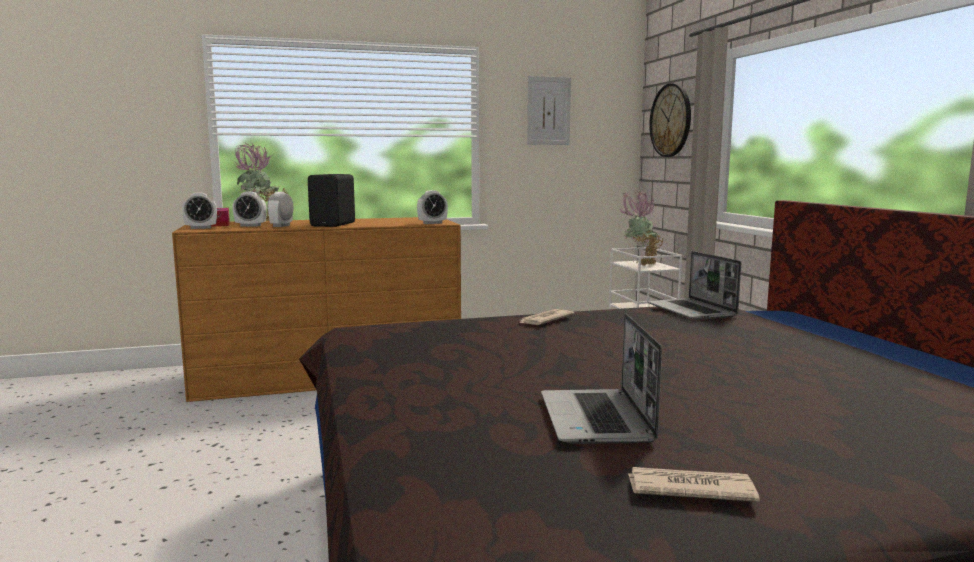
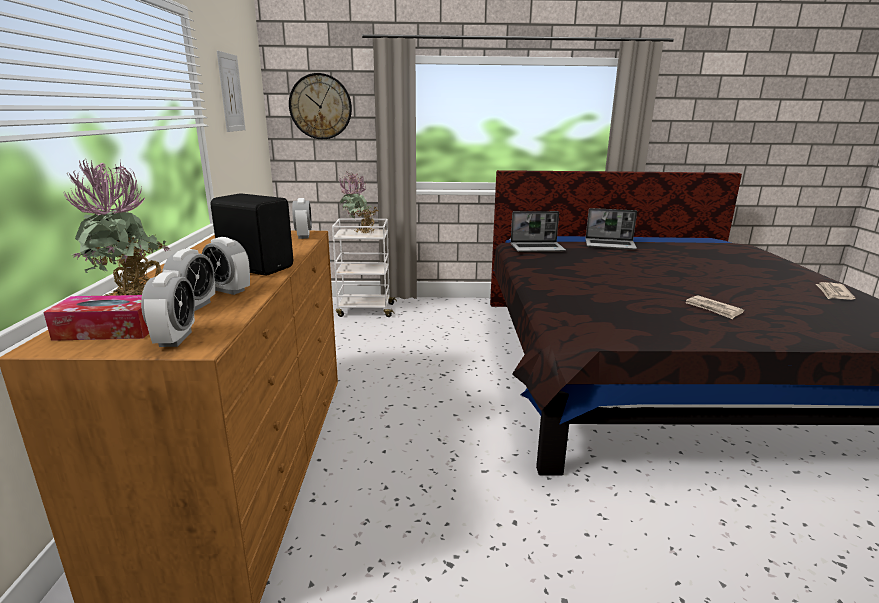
camera: 75 degrees left, 10 degrees up
newspaper [517,309,574,325] -> newspaper moved to [686,295,744,319]
laptop [541,313,662,444] -> laptop moved to [585,208,637,250]

